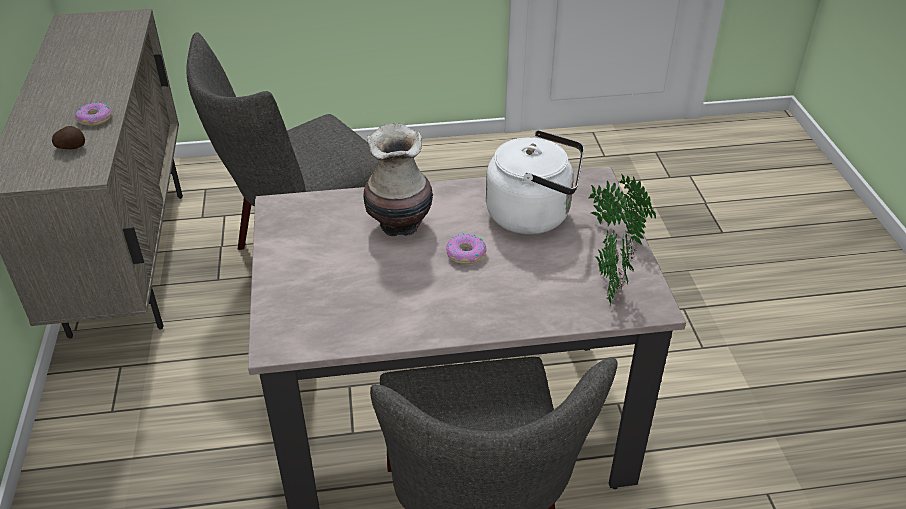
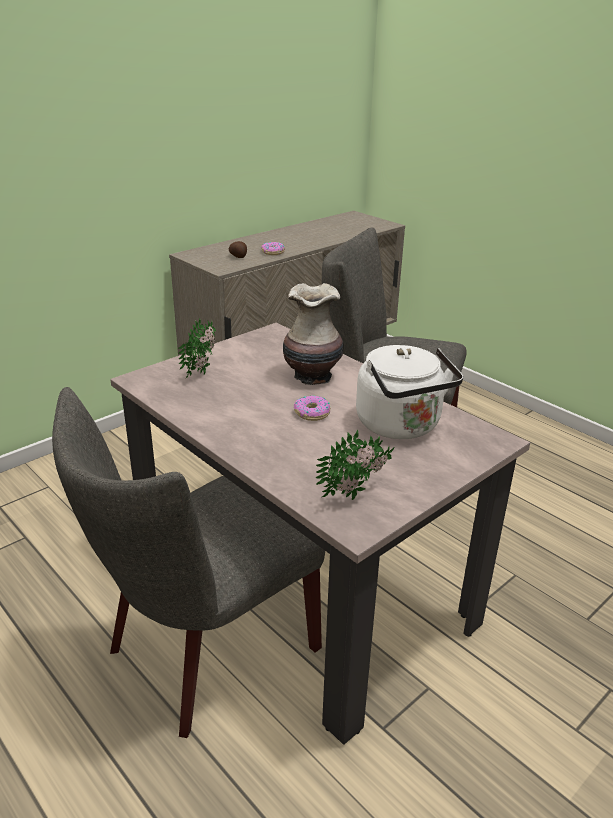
camera: 55 degrees right, 10 degrees down
potted plant [588,174,656,245] -> potted plant moved to [179,318,216,378]

